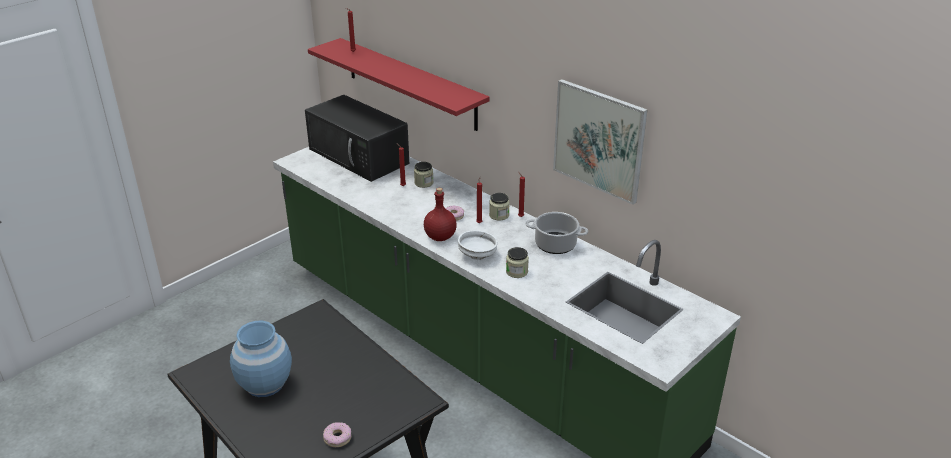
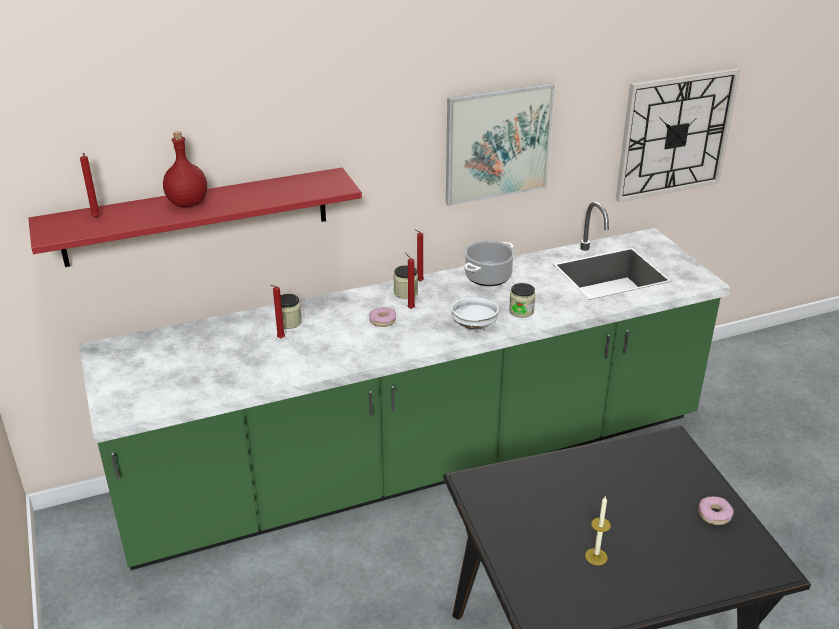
camera: 65 degrees left, 0 degrees up
blue vase [230,321,292,397] -> candle [585,497,611,565]
black microwave [305,95,409,182] -> none
red bottle [424,188,457,241] -> red bottle moved to [163,131,207,207]
none -> wall clock [616,68,740,202]

